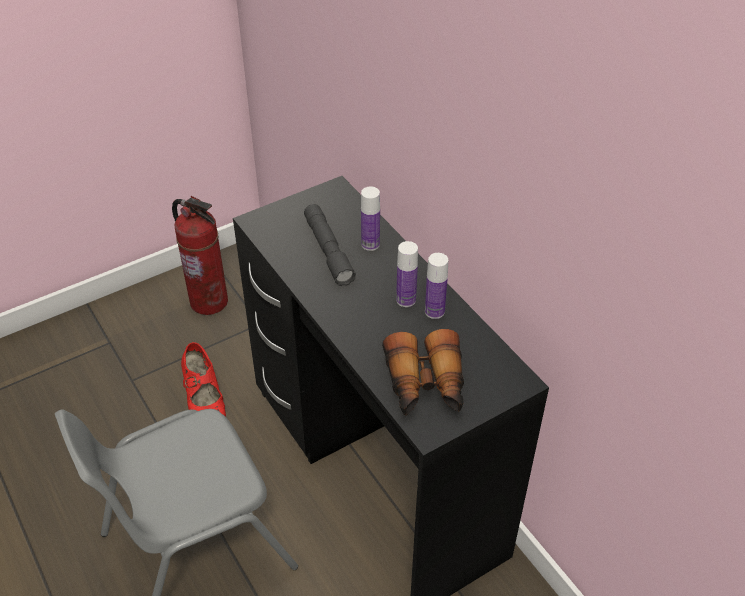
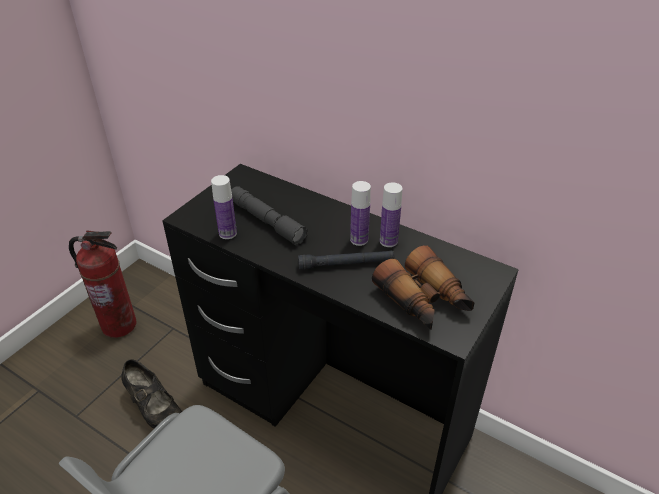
camera: 25 degrees left, 5 degrees down
red shoe [181,342,226,417] -> black shoe [121,359,182,428]
bottle [361,187,380,251] -> bottle moved to [211,175,237,239]
none -> black flashlight [298,250,394,270]

